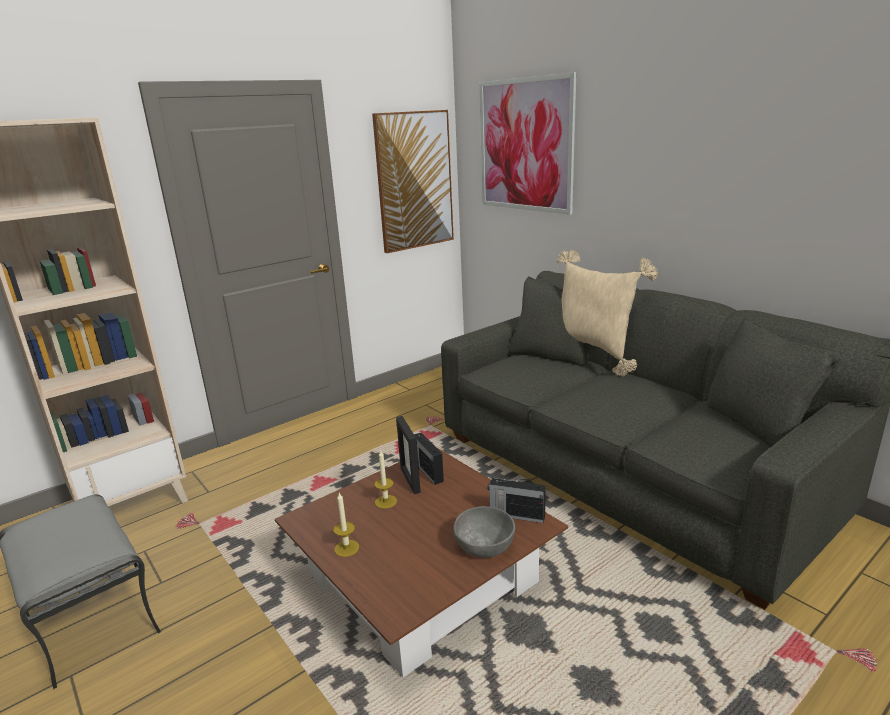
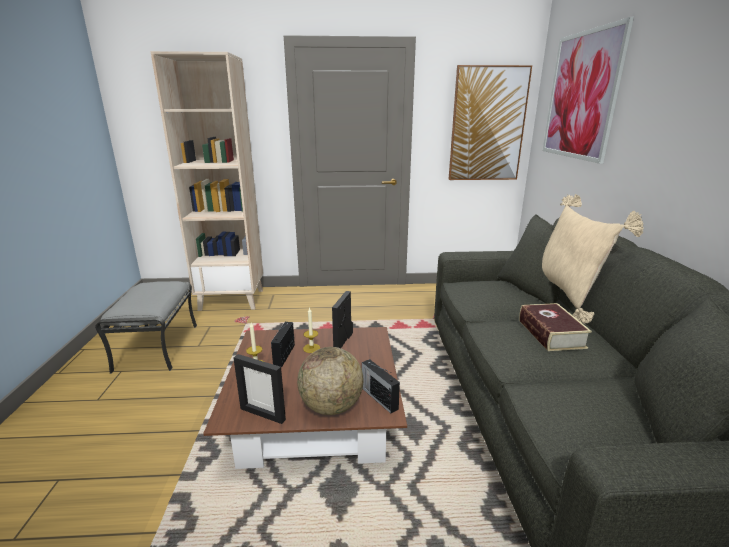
camera: 35 degrees right, 0 degrees up
radio [414,433,444,485] -> radio moved to [271,322,295,368]
grey bowl [453,506,515,558] -> globe [297,347,363,415]
none -> picture frame [233,354,286,424]
none -> book [519,303,592,351]

